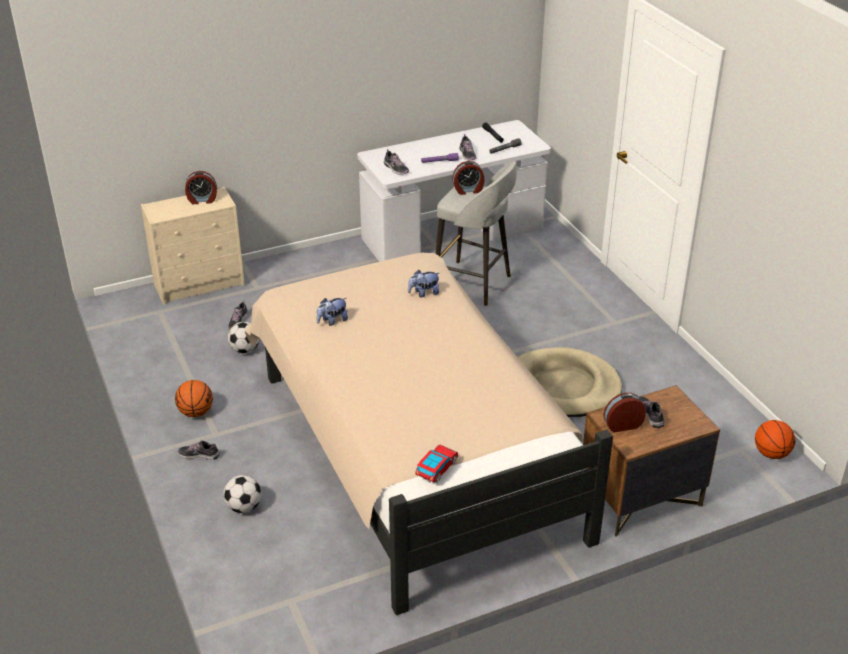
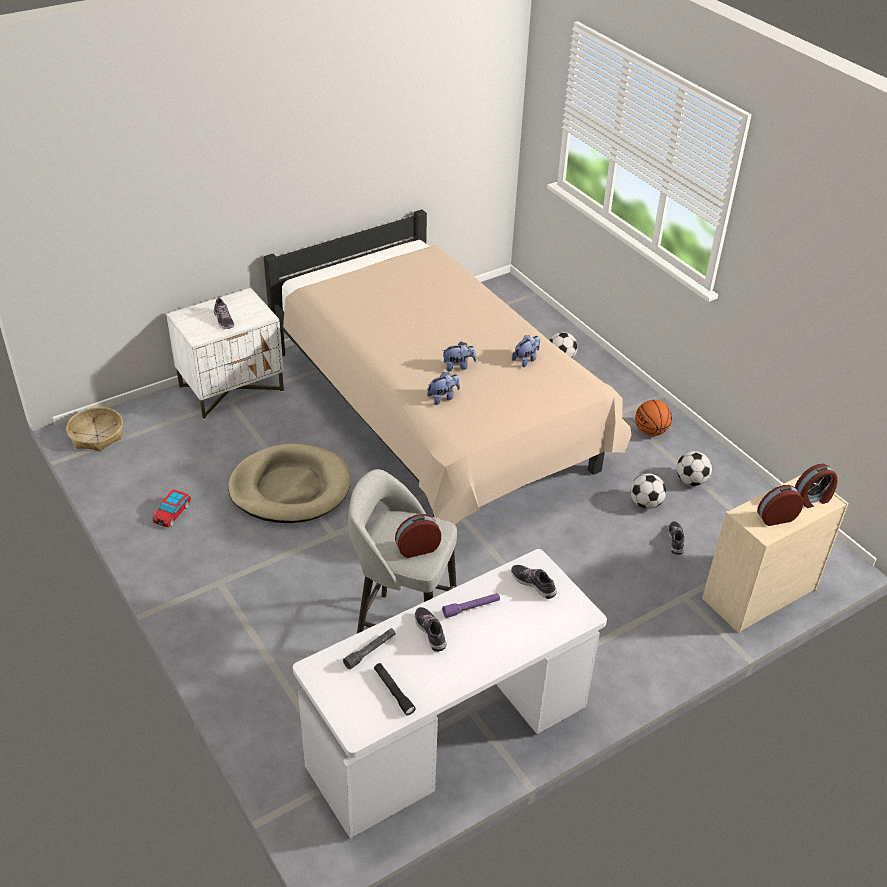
camera: 170 degrees right, 5 degrees up
shoe [178,441,220,460] -> none
toy car [415,445,458,482] -> toy car moved to [153,489,191,528]
brown nightstand [583,385,720,537] -> white nightstand [166,288,284,419]
alarm clock [603,393,646,432] -> alarm clock moved to [795,464,837,508]
basketball [755,420,795,459] -> basket [66,407,123,452]
none -> plush toy [442,341,477,372]
none -> football [677,451,712,486]

